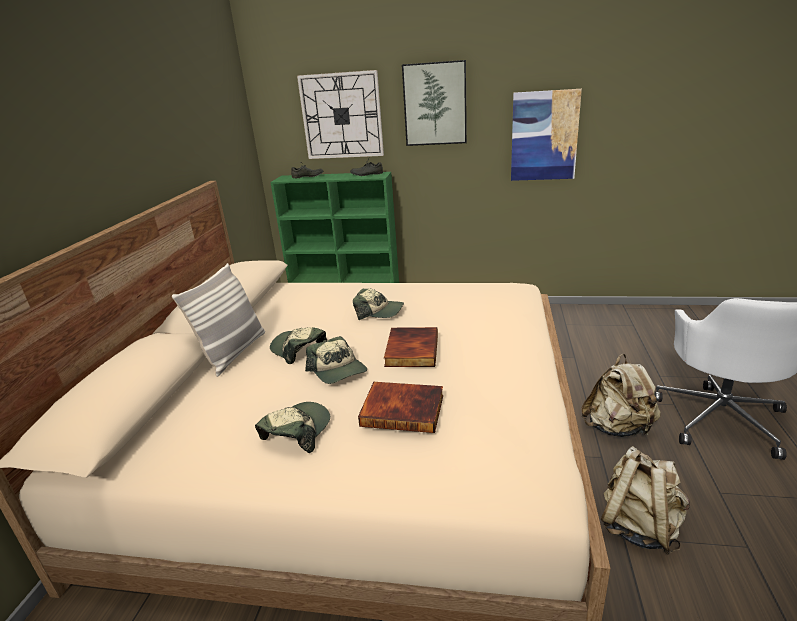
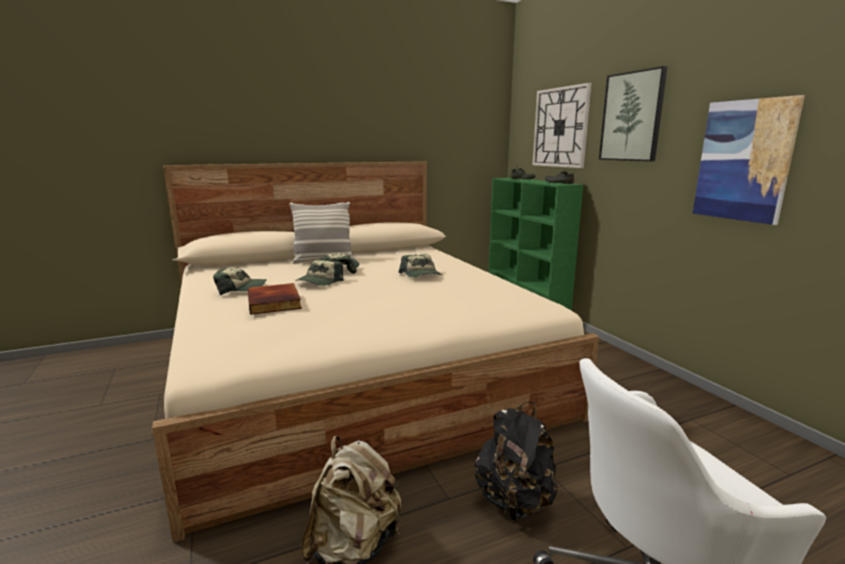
camera: 55 degrees right, 10 degrees down
book [384,327,438,367] -> none
beige backpack [581,354,661,437] -> black backpack [475,402,558,521]

